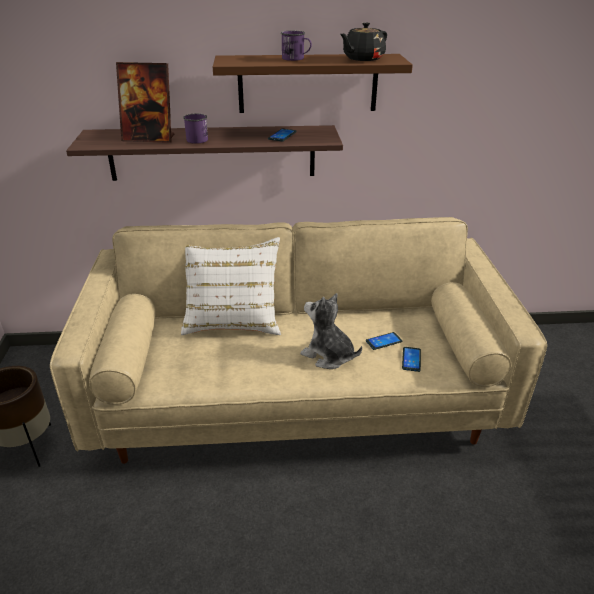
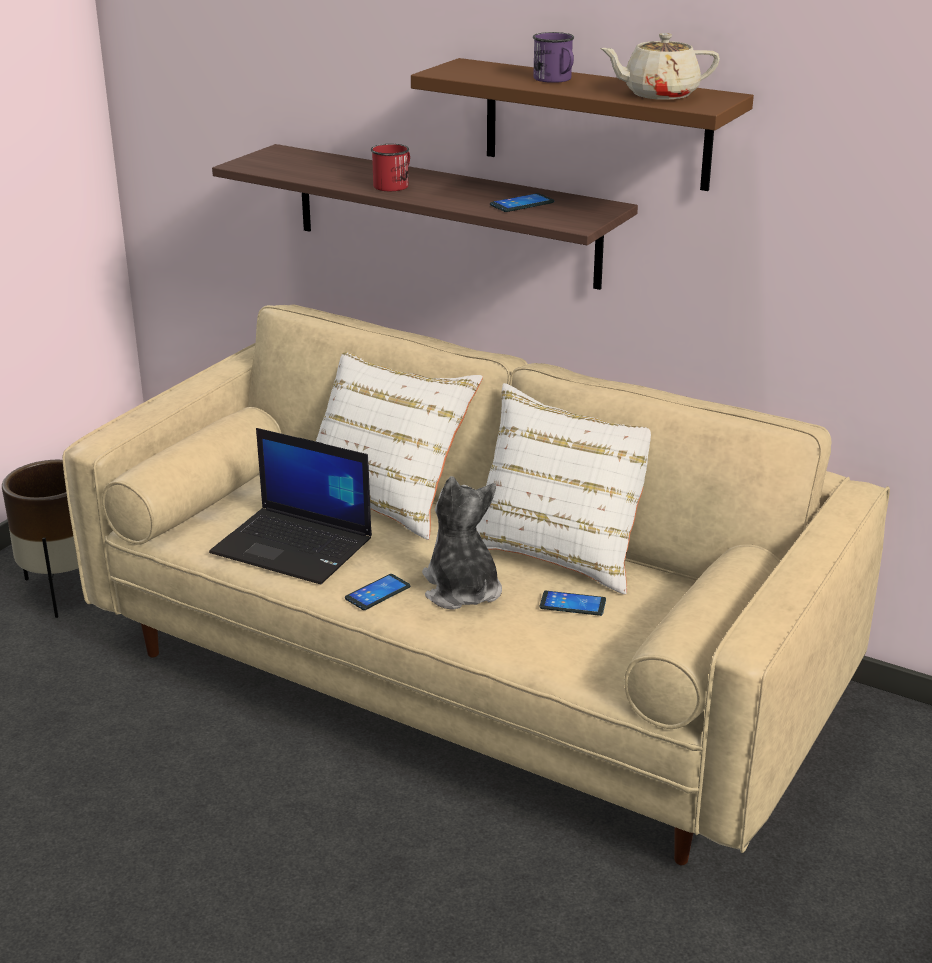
camera: 35 degrees right, 5 degrees down
picture frame [116,62,174,143] -> none
purple mug [183,114,208,144] -> red mug [371,144,410,191]
black teapot [340,22,387,61] -> beige teapot [600,33,720,100]
phone [402,347,421,372] -> phone moved to [345,574,410,610]
none -> laptop [209,428,372,585]
none -> white pillow [476,383,651,595]

